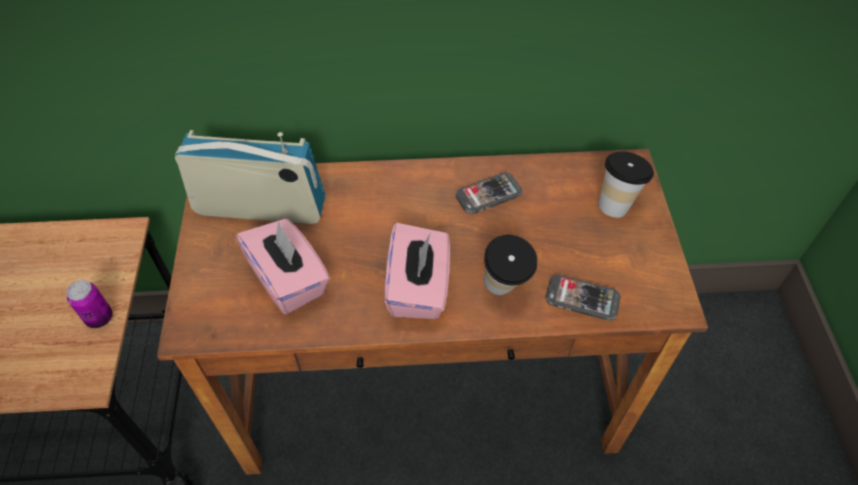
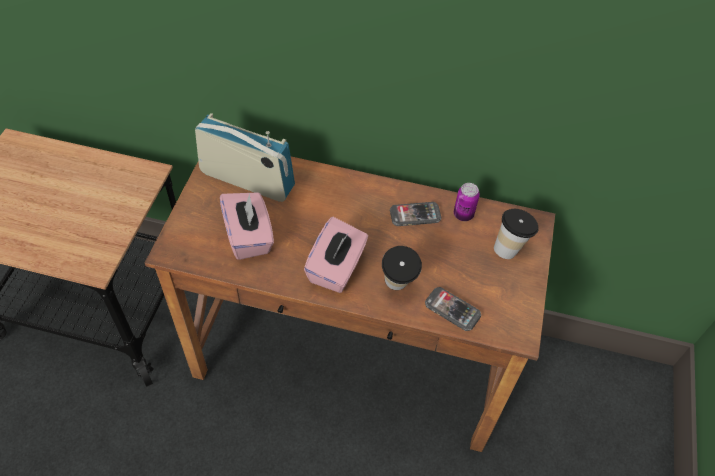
camera: 15 degrees right, 0 degrees up
can [66,280,113,328] -> can moved to [454,183,480,221]

